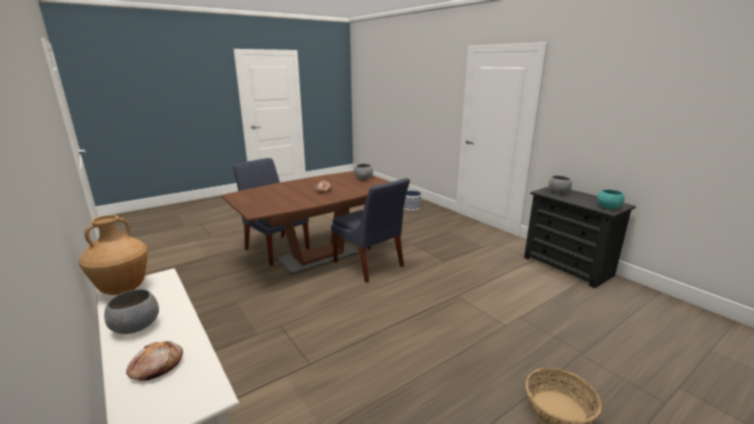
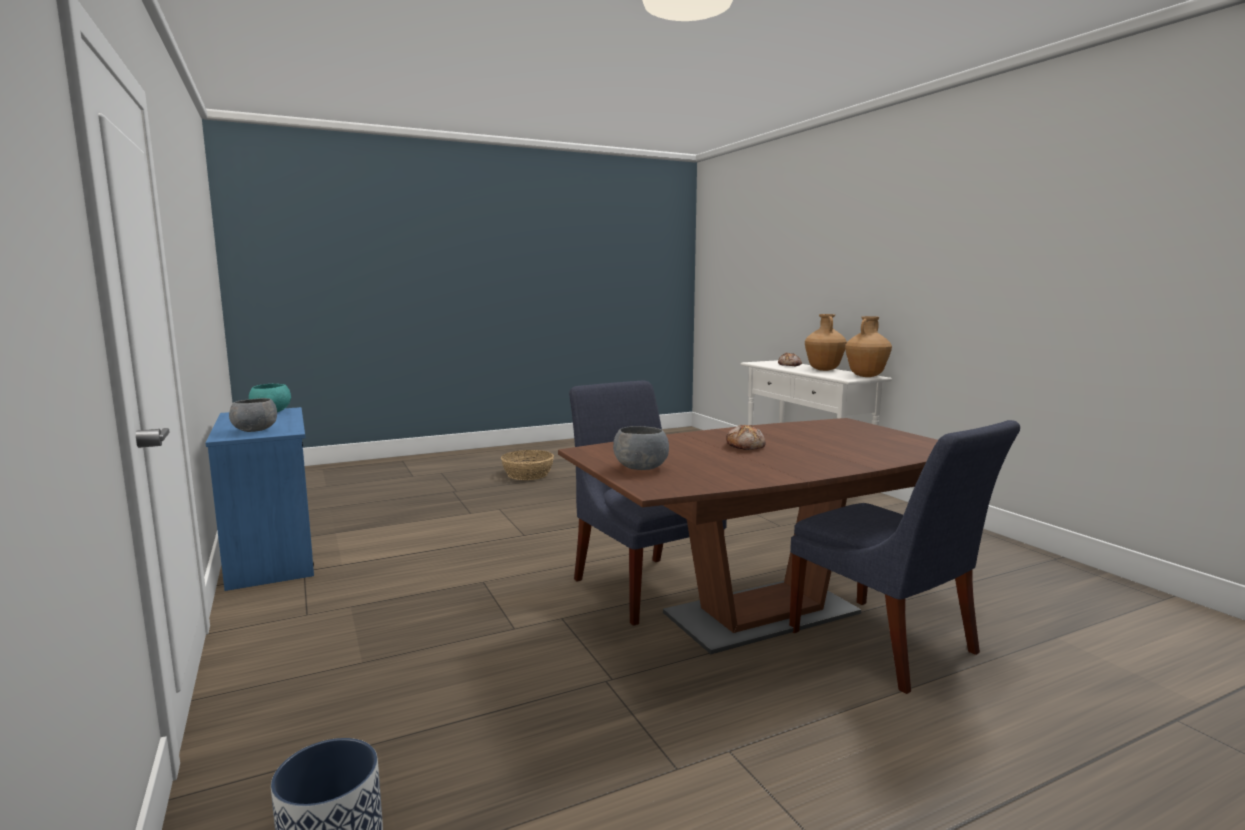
camera: 170 degrees left, 10 degrees down
grey bowl [104,289,159,334] -> brown vase [805,314,847,371]
black dresser [524,187,636,288] -> blue dresser [206,407,314,591]

